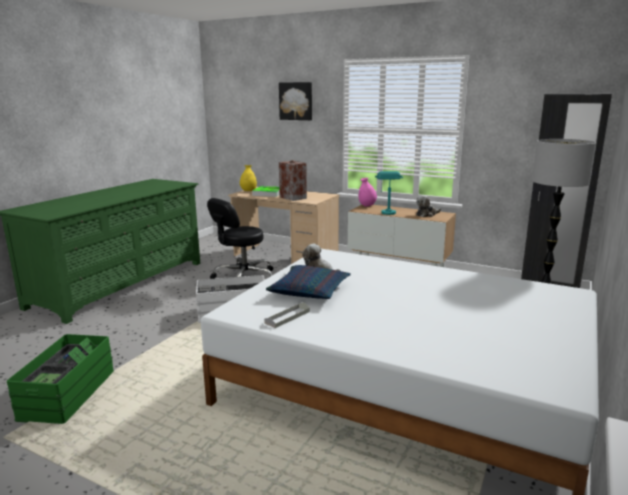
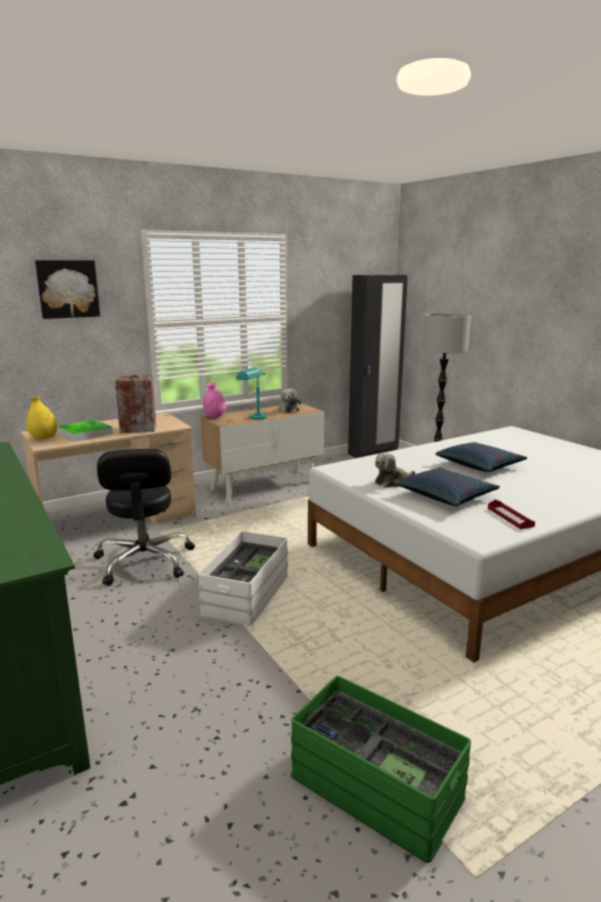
camera: 60 degrees left, 0 degrees up
grey tray [264,302,310,328] -> red tray [488,499,535,529]
none -> blue pillow [435,442,528,472]

